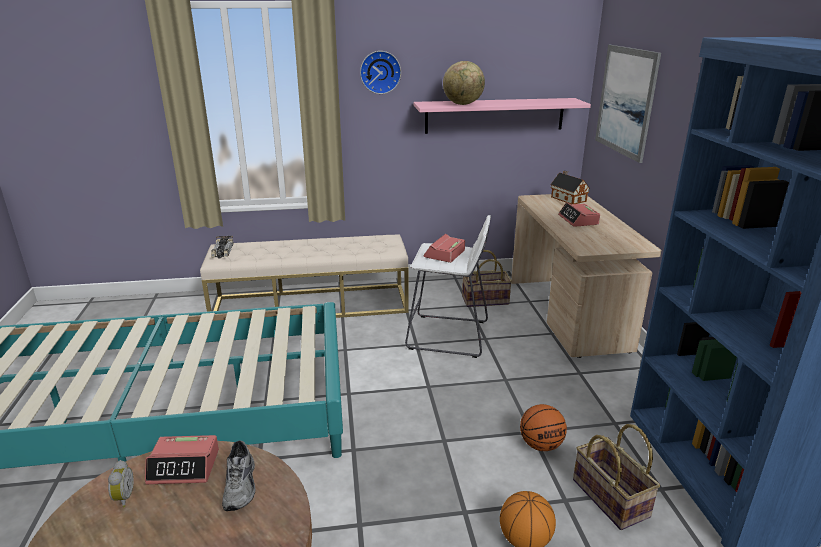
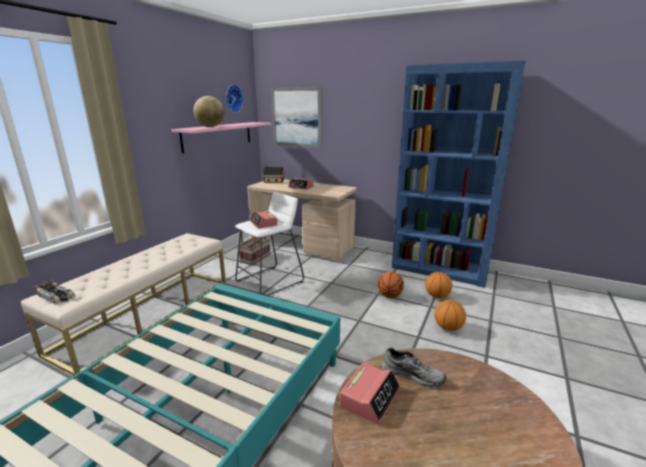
camera: 55 degrees left, 5 degrees down
alarm clock [108,460,134,507] -> none
wall clock [360,51,401,94] -> wall clock moved to [226,85,243,113]
basket [573,424,660,530] -> basketball [425,272,452,298]

